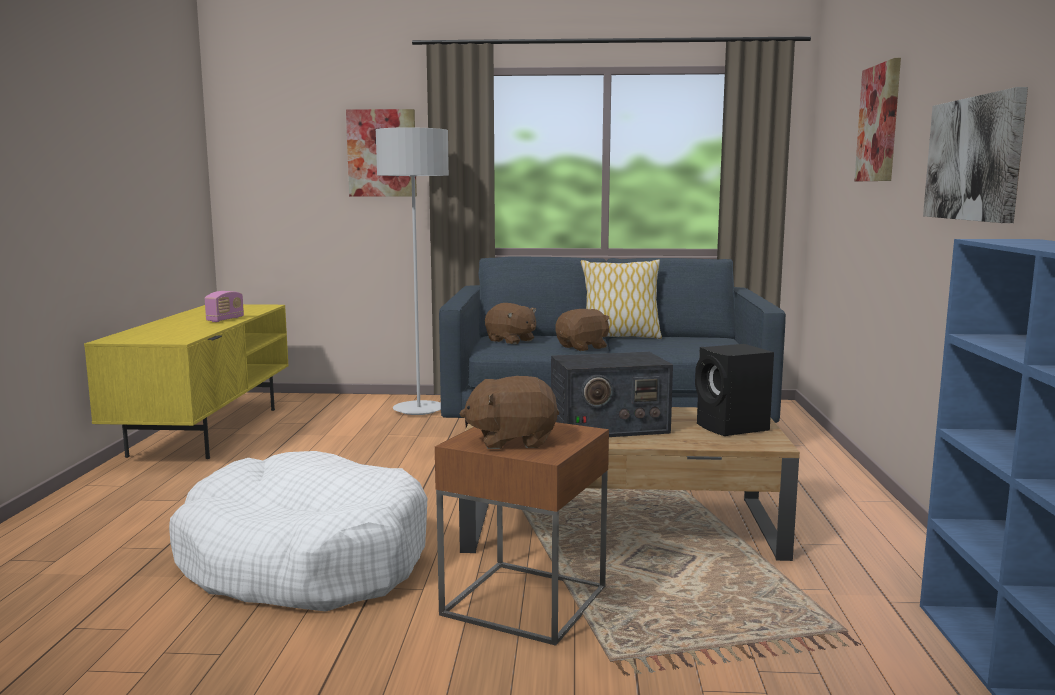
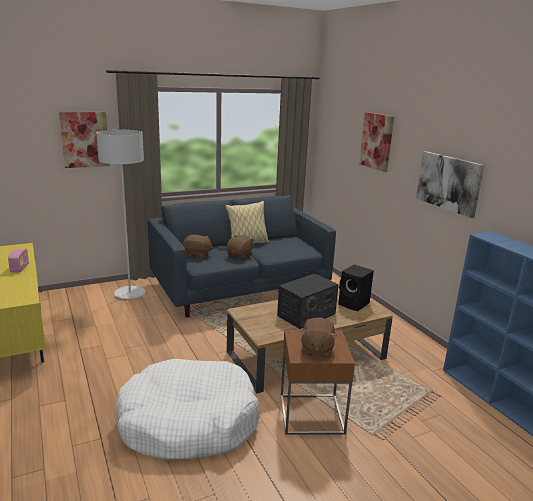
camera: 30 degrees left, 10 degrees up
brown plush toy [460,376,559,449] -> brown plush toy turned 45 degrees counterclockwise [300,317,337,358]

